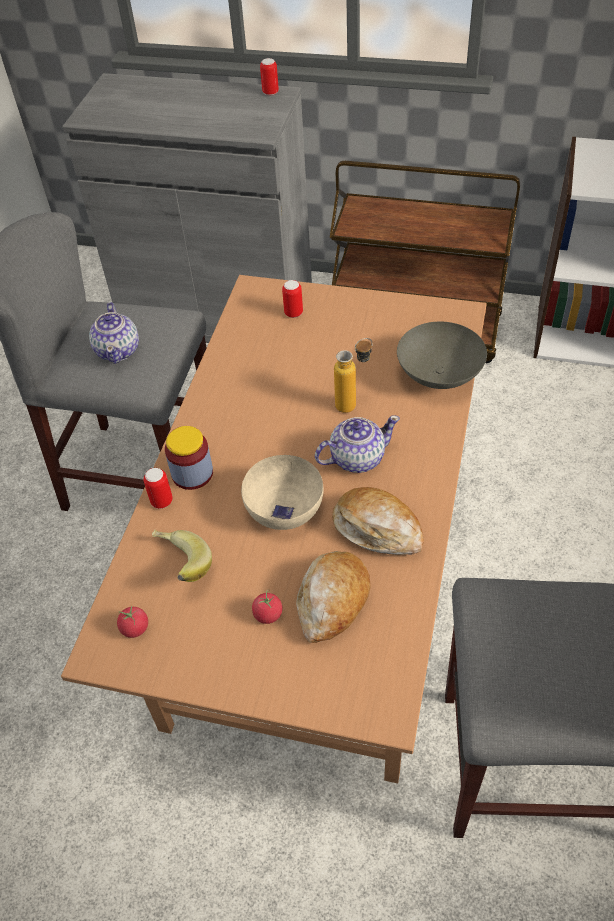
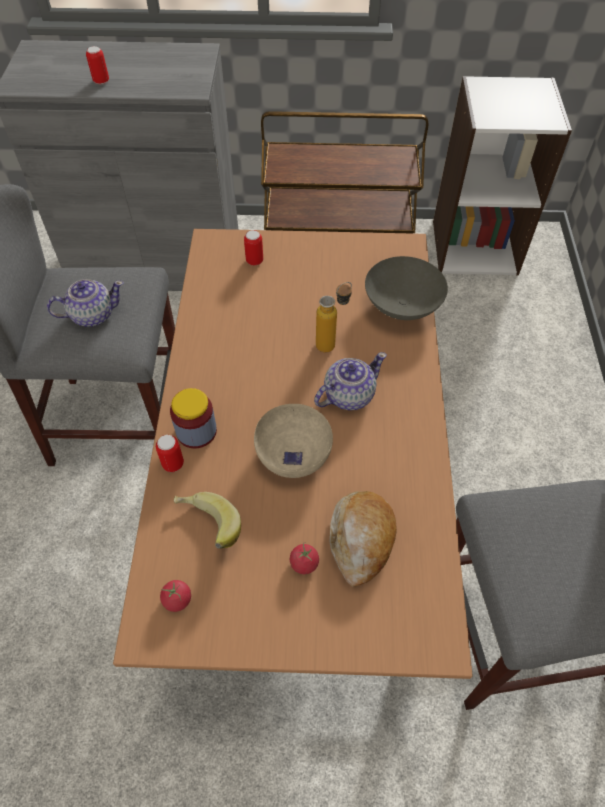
camera: 15 degrees left, 5 degrees up
teapot [89,302,139,364] -> teapot turned 90 degrees counterclockwise [47,279,124,327]
can [260,58,279,96] -> can moved to [86,46,109,85]
bread [332,487,424,555] -> none

